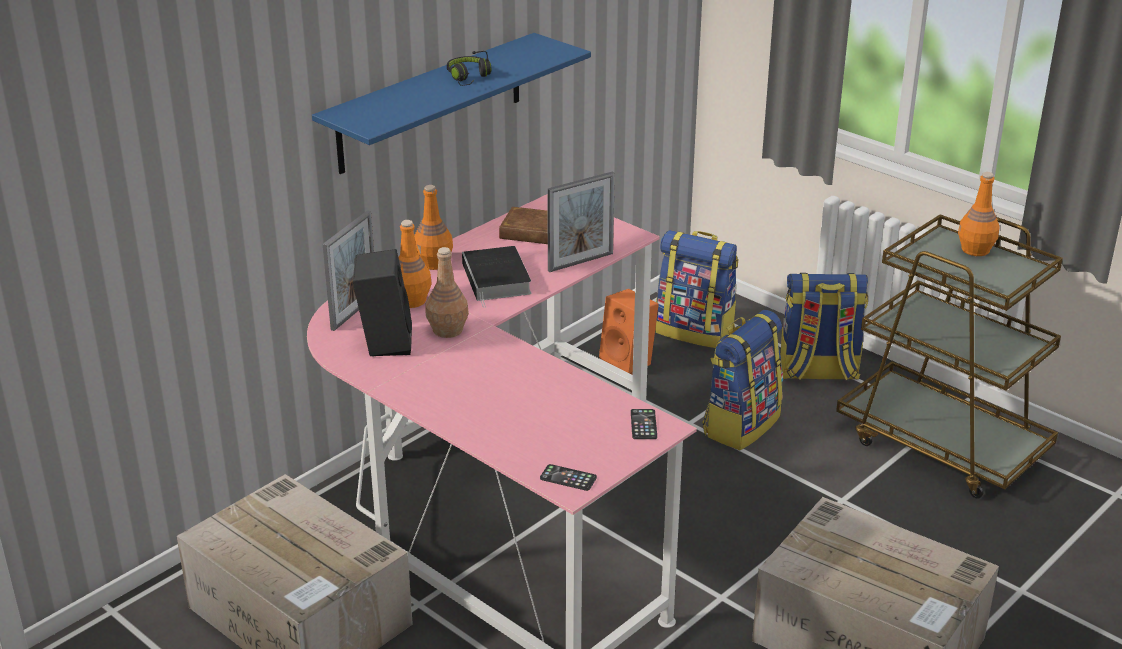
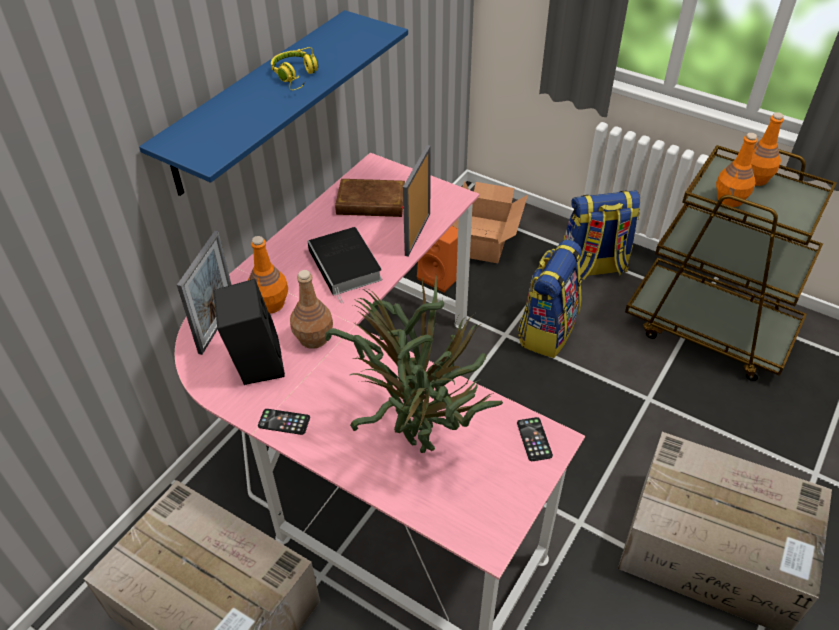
camera: 10 degrees left, 15 degrees up
orange bottle [414,185,453,270] -> orange bottle moved to [716,133,758,207]
black headphones [447,51,491,86] -> yellow headphones [271,47,318,90]
phone [540,464,597,491] -> phone moved to [258,409,310,435]
picture frame [547,171,615,272] -> picture frame turned 150 degrees clockwise [403,145,431,257]
backpack [656,230,738,348] -> cardboard box [452,182,528,263]
none -> potted plant [325,276,503,453]

